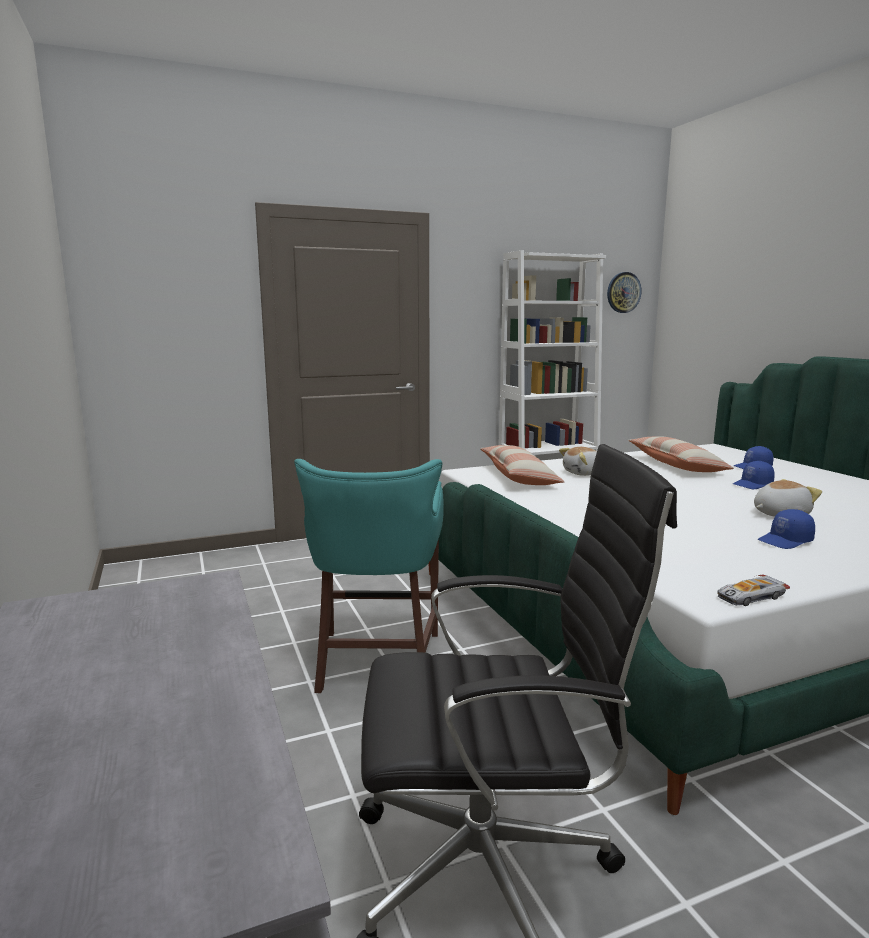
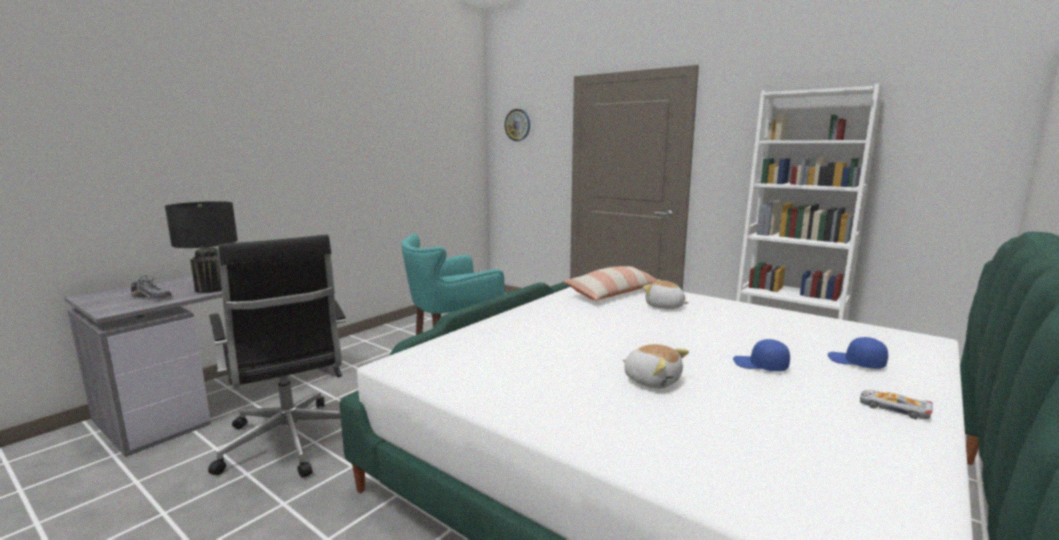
camera: 60 degrees right, 0 degrees up
wall clock [607,272,642,313] -> wall clock moved to [505,109,530,141]
pillow [628,436,734,472] -> none
toy car [717,574,790,606] -> toy car moved to [860,390,933,419]
blue cap [758,509,815,549] -> none
none -> shoe [131,275,171,300]
none -> black table lamp [165,201,238,293]

